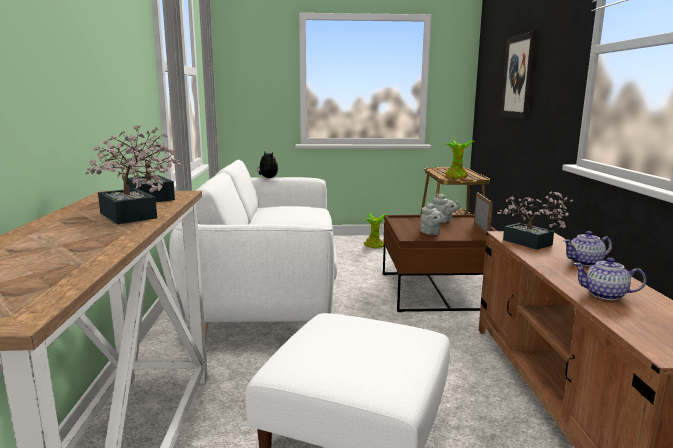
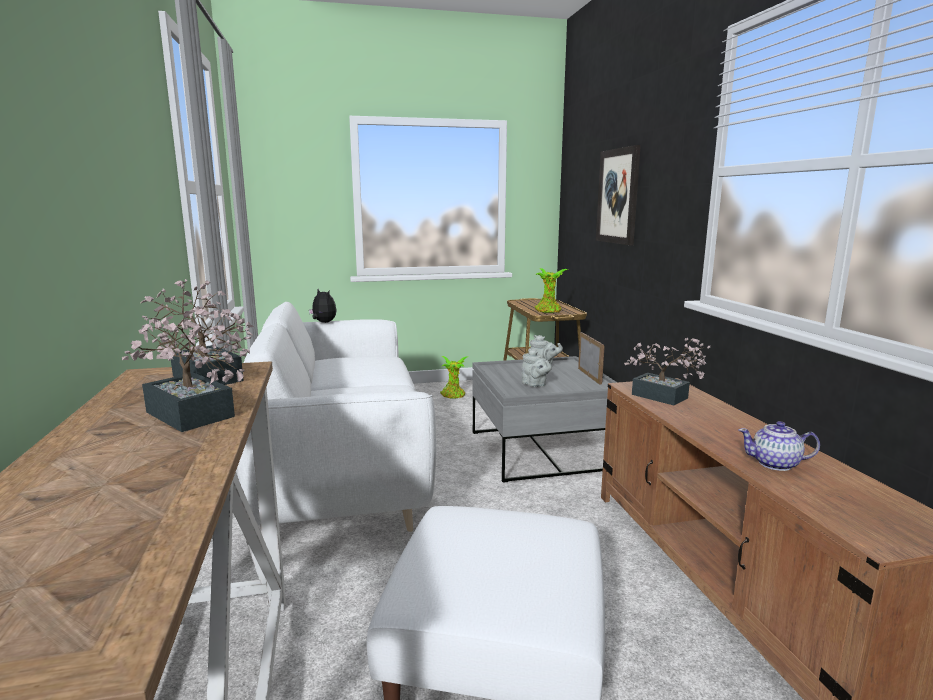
camera: 10 degrees left, 0 degrees up
brown coffee table [383,215,497,312] -> grey coffee table [472,356,618,483]
teapot [563,231,612,266] -> none

